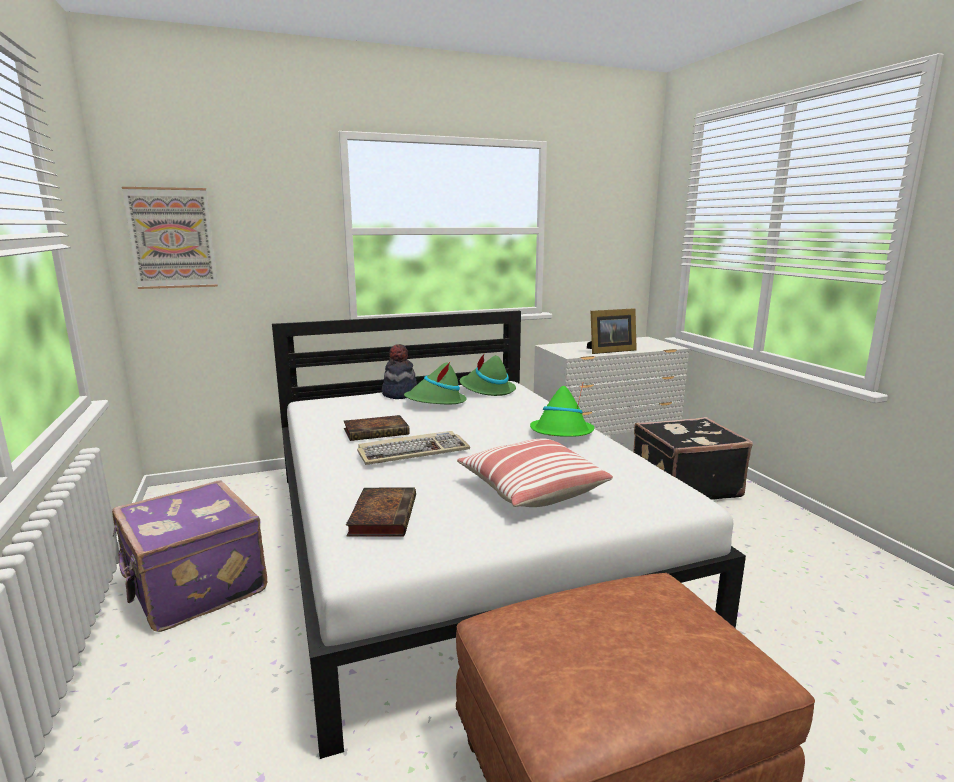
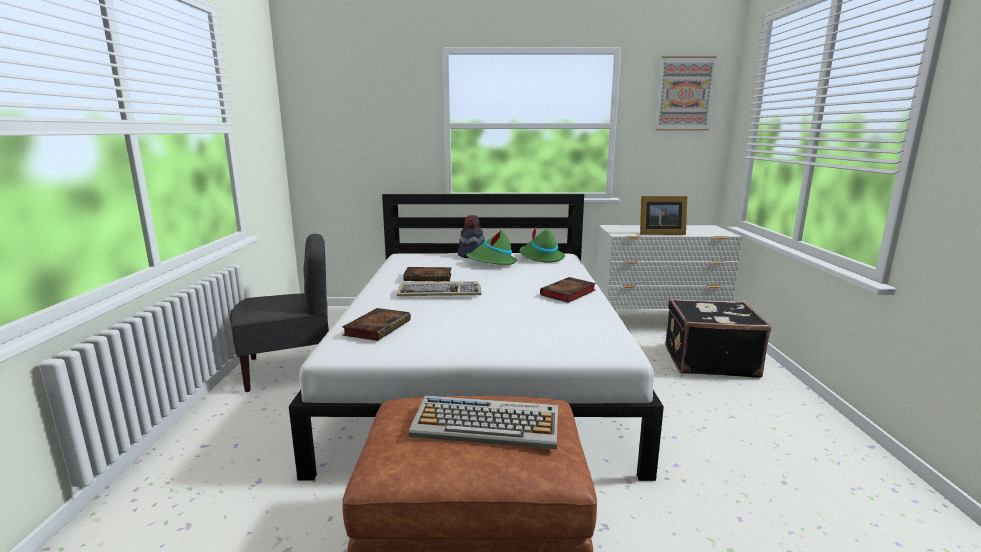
camera: 20 degrees right, 0 degrees up
purple suitcase [112,480,267,632] -> grey chair [230,234,329,392]
picture [122,187,218,289] -> picture moved to [655,56,717,130]
pillow [457,439,613,507] -> none
green hat [530,384,594,437] -> book [540,277,596,303]
none -> keyboard [408,395,558,449]

